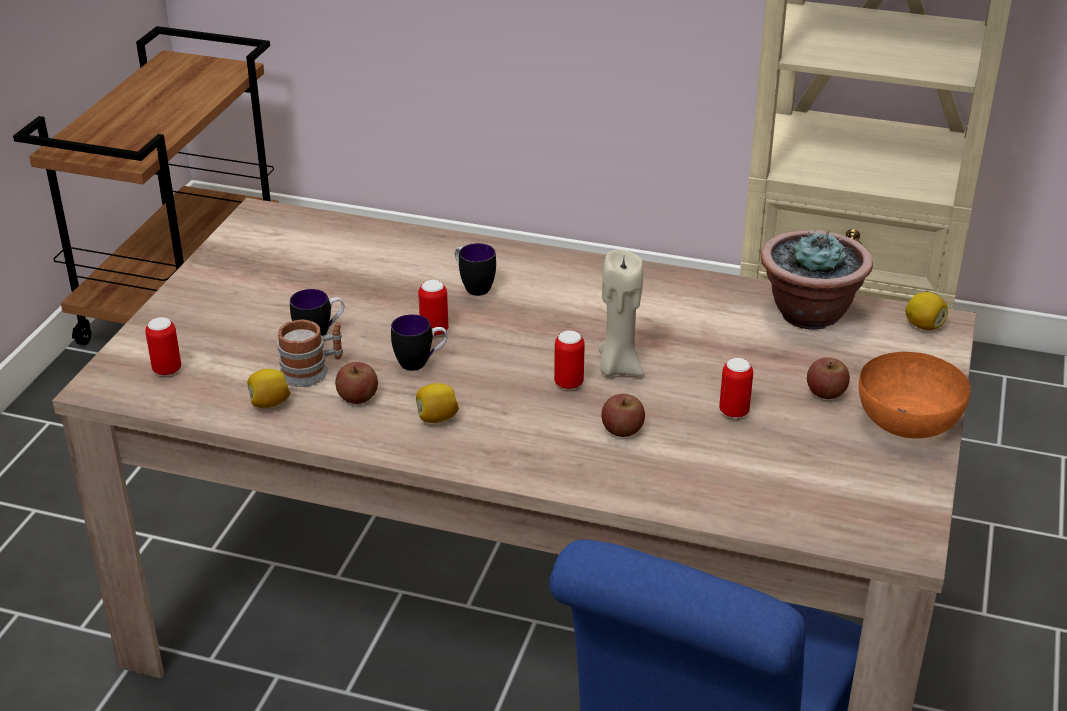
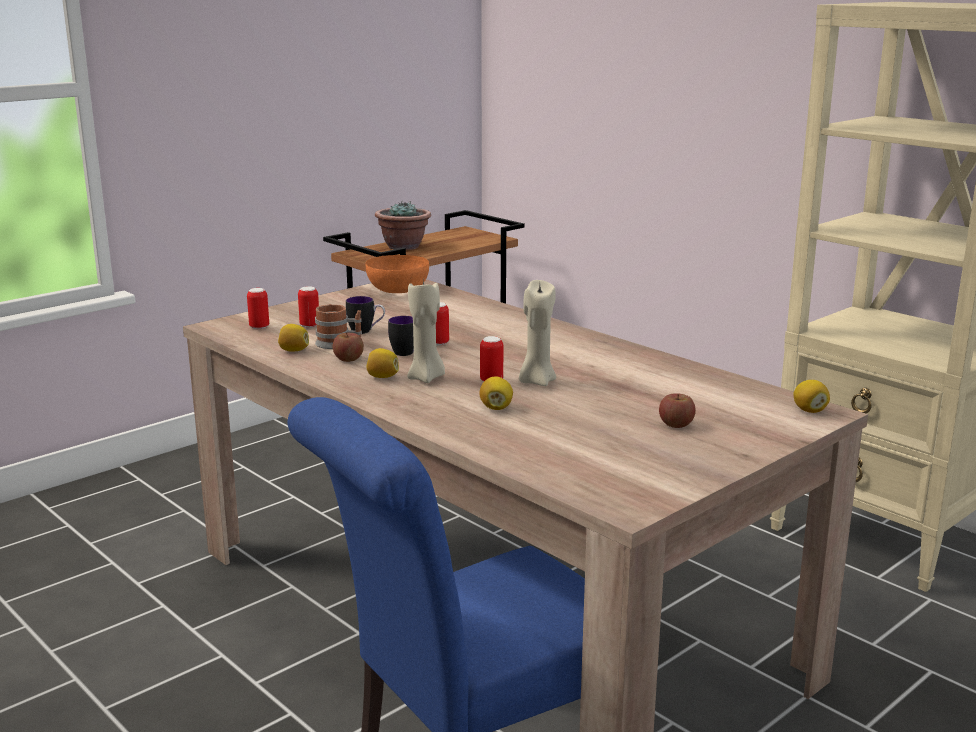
camera: 30 degrees right, 15 degrees down
mug [455,243,496,296] -> none
apple [601,394,645,437] -> lemon [479,376,513,410]
can [719,358,753,418] -> can moved to [298,286,319,328]
potted plant [761,230,873,330] -> potted plant moved to [375,200,431,250]
orange bowl [859,352,970,439] -> orange bowl moved to [366,255,429,293]
none -> beige candle [407,278,445,383]

